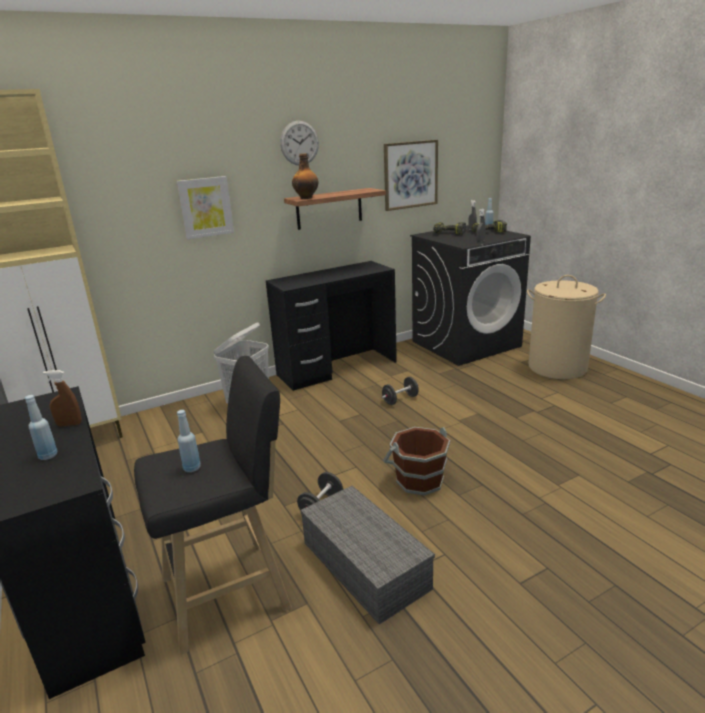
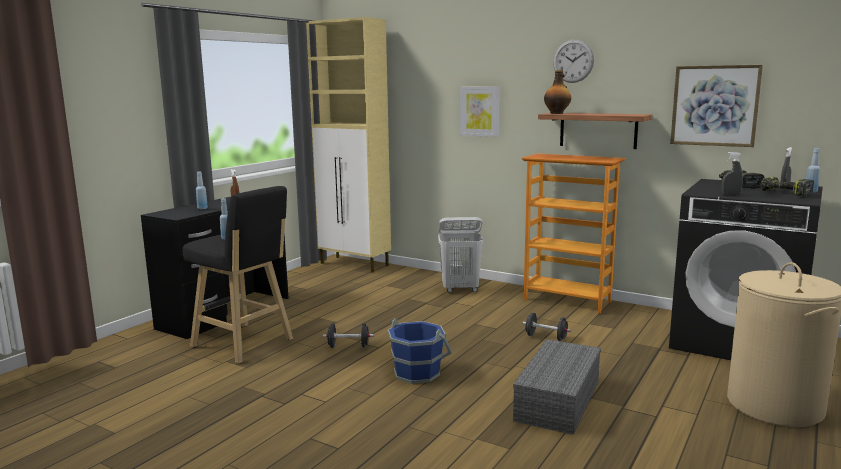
camera: 60 degrees right, 10 degrees down
black desk [266,261,397,391] -> bookcase [522,153,626,314]
grey storage box [300,486,435,625] -> grey storage box moved to [513,339,601,435]
brown bucket [383,427,450,496] -> blue bucket [388,318,452,384]

